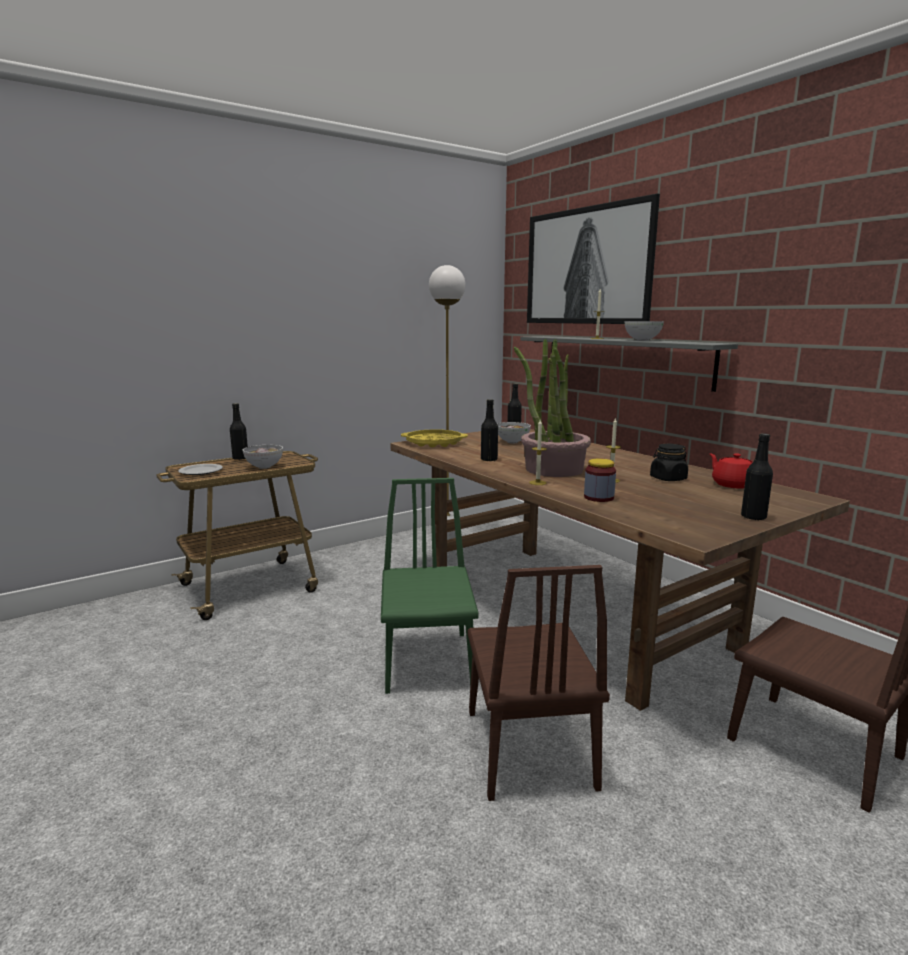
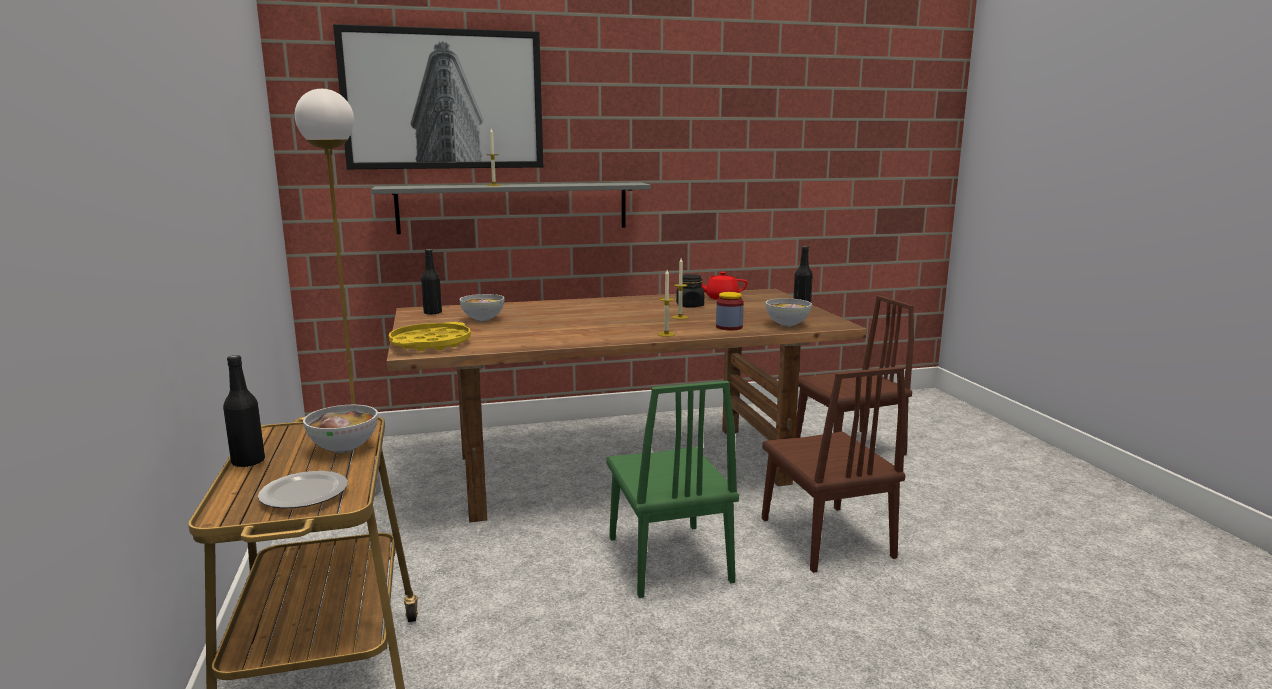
camera: 70 degrees left, 0 degrees up
green chair [381,478,479,694] -> green chair turned 120 degrees counterclockwise [606,381,739,598]
brown chair [467,565,610,801] -> brown chair turned 60 degrees clockwise [762,366,906,573]
black bottle [481,399,498,461] -> none
potted plant [514,339,591,477] -> none
bowl [625,321,664,341] -> bowl moved to [766,298,812,327]

